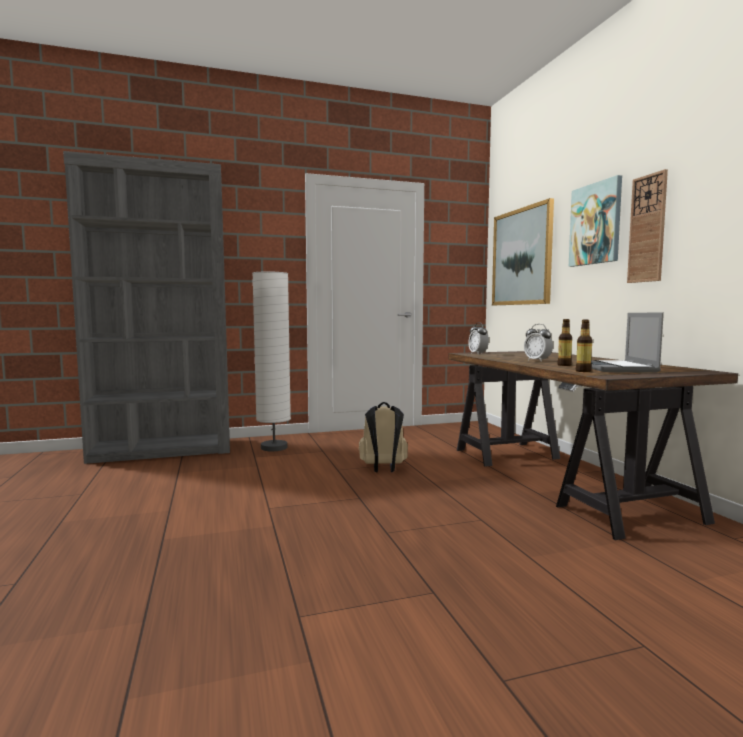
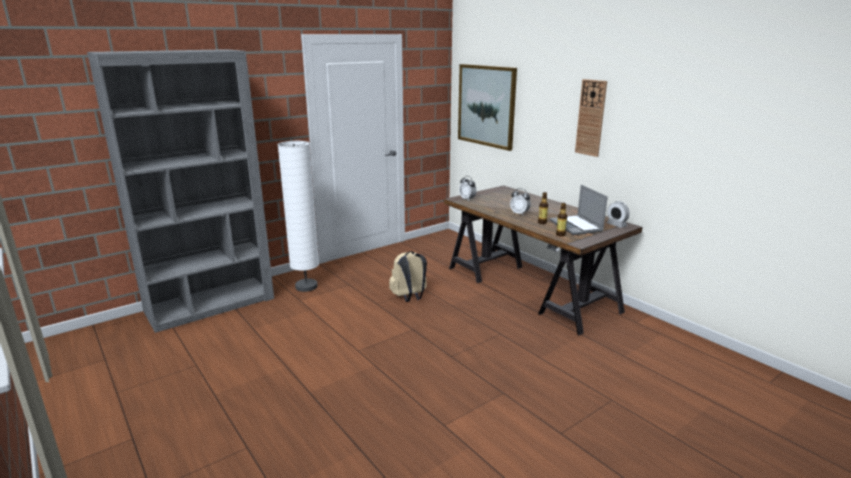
camera: 20 degrees left, 15 degrees up
picture [569,175,622,267] -> none
none -> alarm clock [607,201,630,228]

